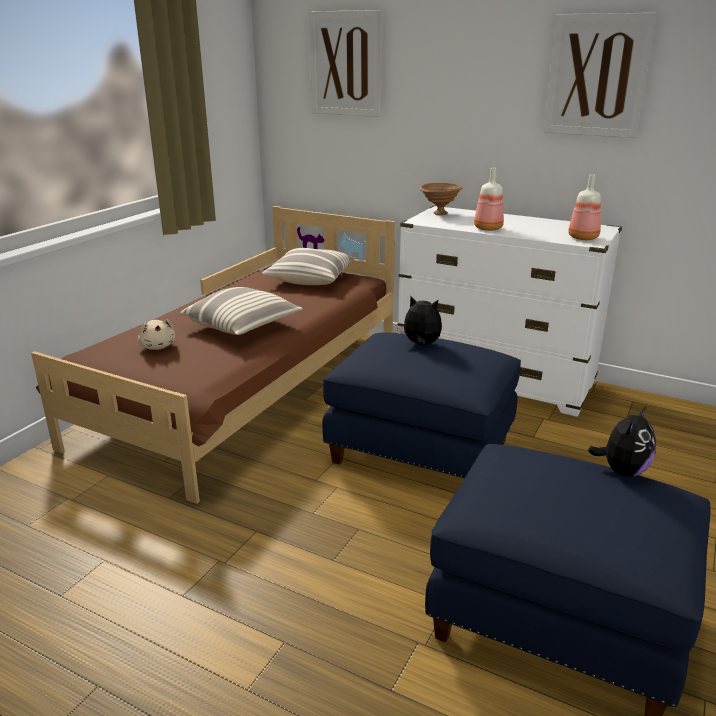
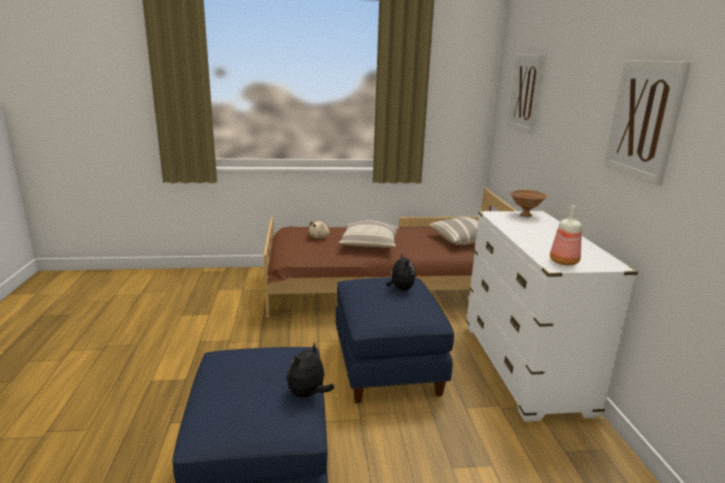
camera: 55 degrees right, 5 degrees down
bottle [474,168,504,231] -> none
plush toy [588,406,656,477] -> plush toy turned 120 degrees clockwise [287,342,334,397]

